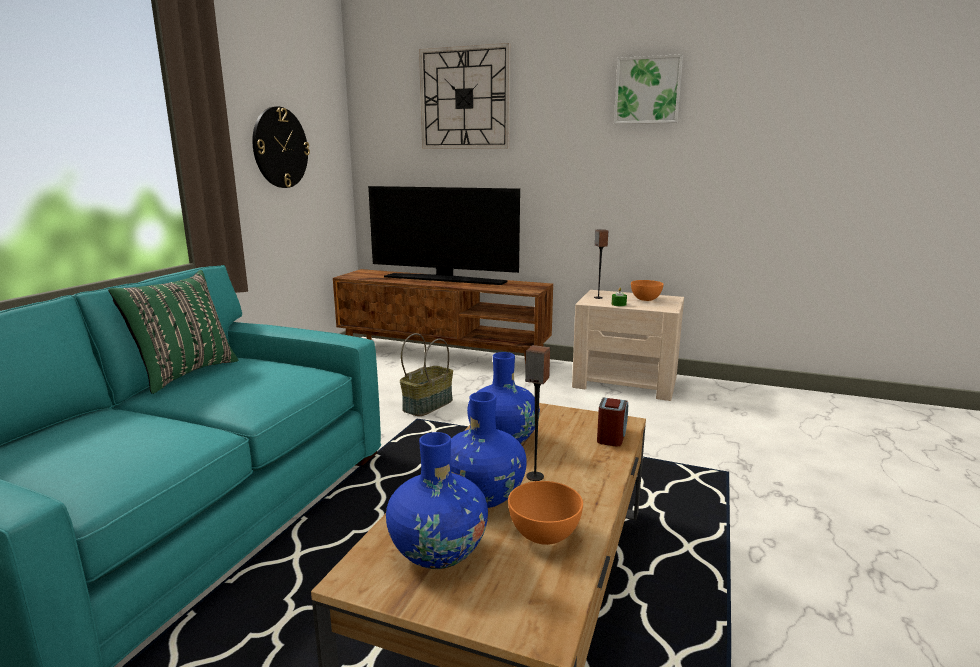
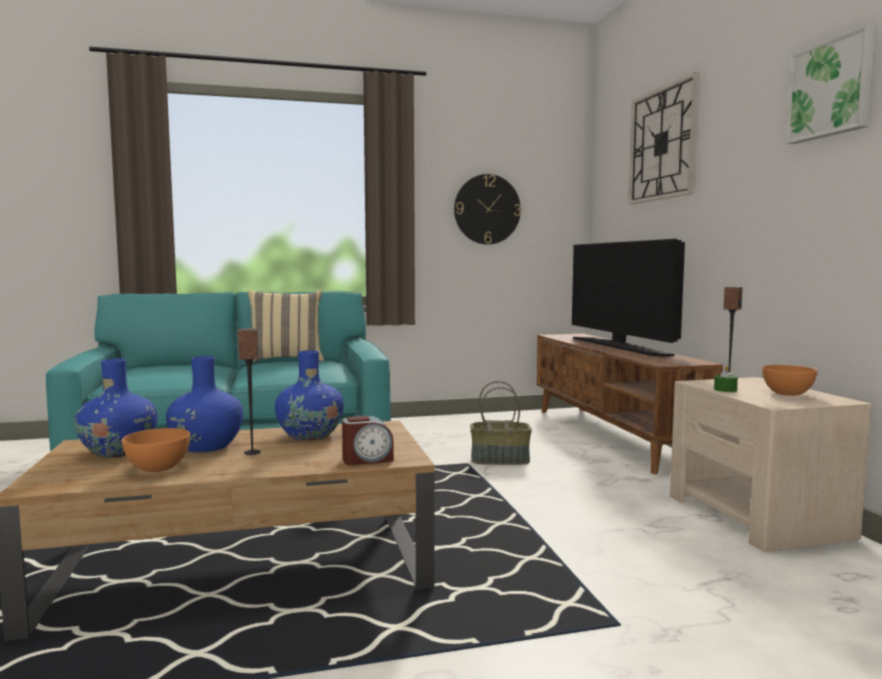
camera: 55 degrees right, 10 degrees down
green pillow [108,270,238,394] -> beige pillow [248,290,324,362]

